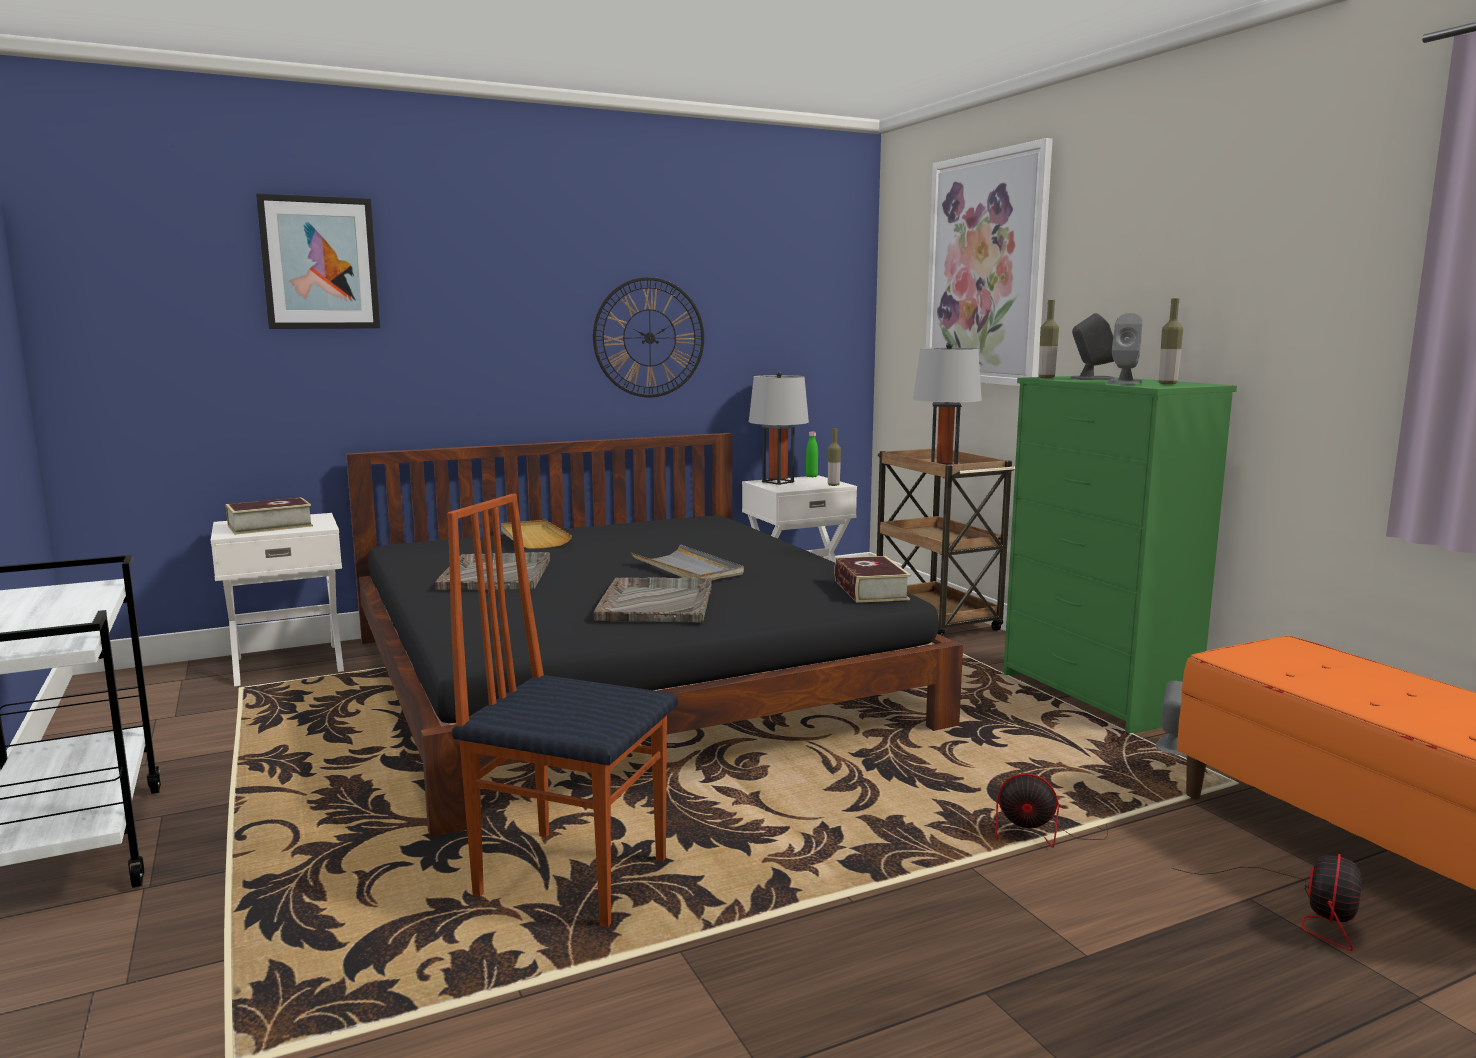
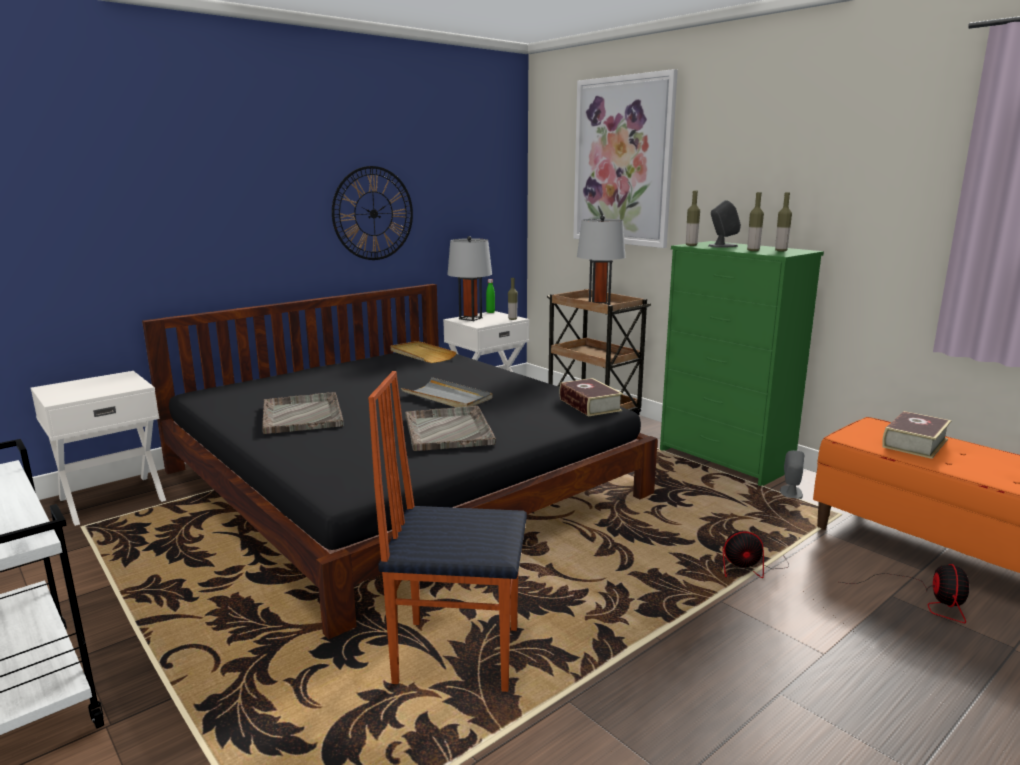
camera: 15 degrees left, 5 degrees up
book [226,497,313,535] -> book moved to [882,411,951,459]
picture [256,193,380,329] -> none
beige tray [501,520,572,549] -> beige tray moved to [391,341,457,363]
grey speaker [1108,313,1142,385] -> bottle [747,192,764,251]

